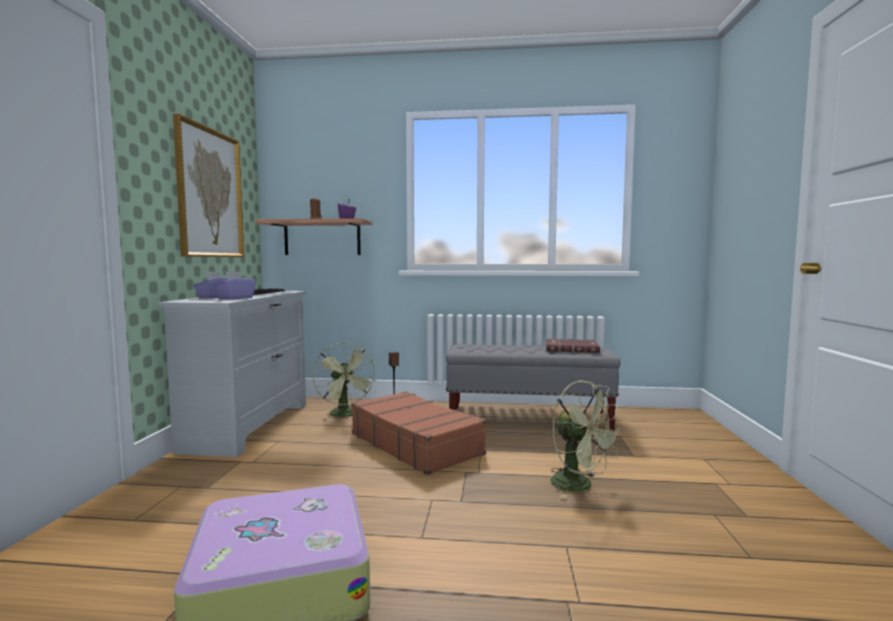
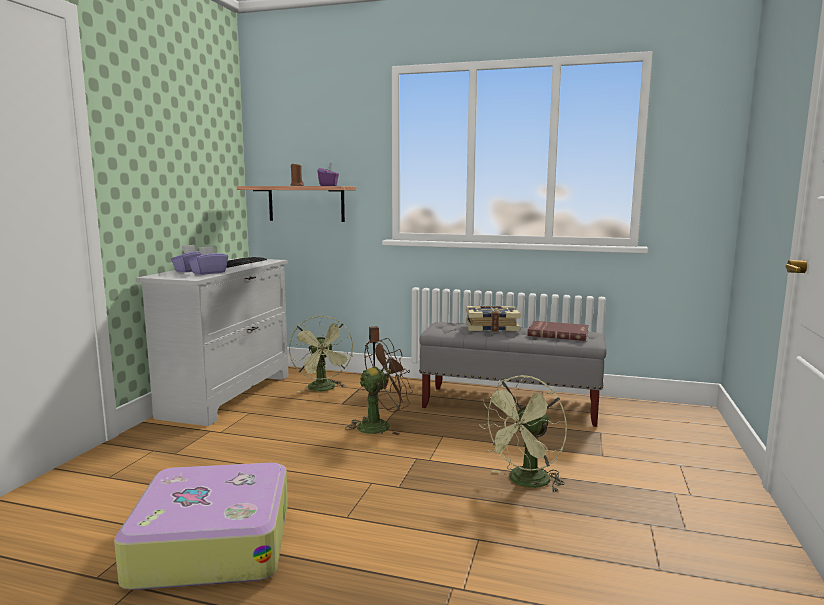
camera: 10 degrees right, 5 degrees up
picture [173,114,244,257] -> none
brown suitcase [351,391,486,475] -> brown fan [345,338,413,435]
green fan [551,380,623,499] -> green fan turned 75 degrees clockwise [479,375,567,493]
none -> book [466,306,521,332]

